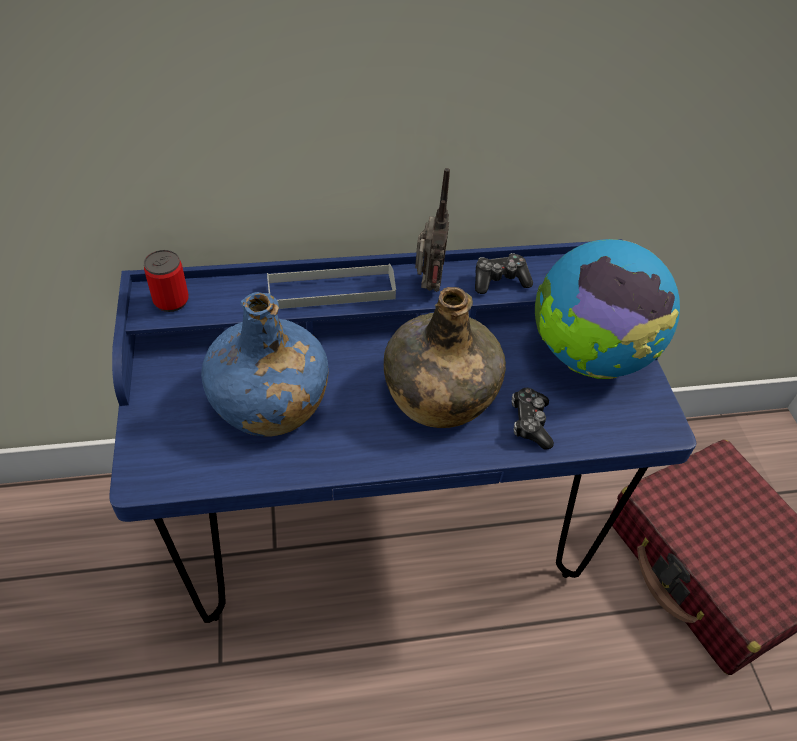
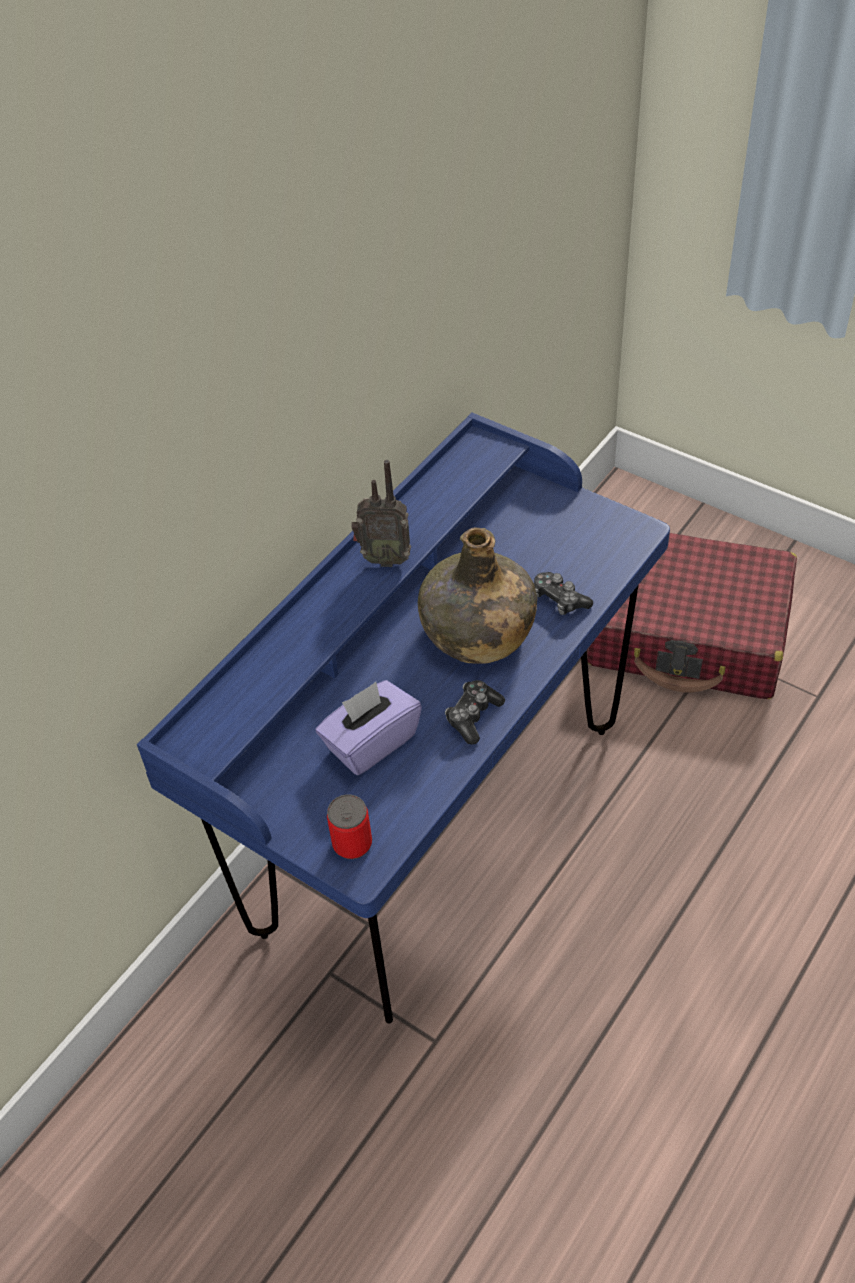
camera: 40 degrees left, 0 degrees up
can [144,250,189,312] -> can moved to [327,794,372,859]
blue bottle [201,292,329,436] -> purple tissue box [316,680,422,775]
grey tray [267,264,396,309] -> none
radio [415,168,450,292] -> radio turned 135 degrees clockwise [351,460,411,567]
game controller [475,253,533,294] -> game controller moved to [445,680,505,744]
globe [535,239,680,379] -> none

